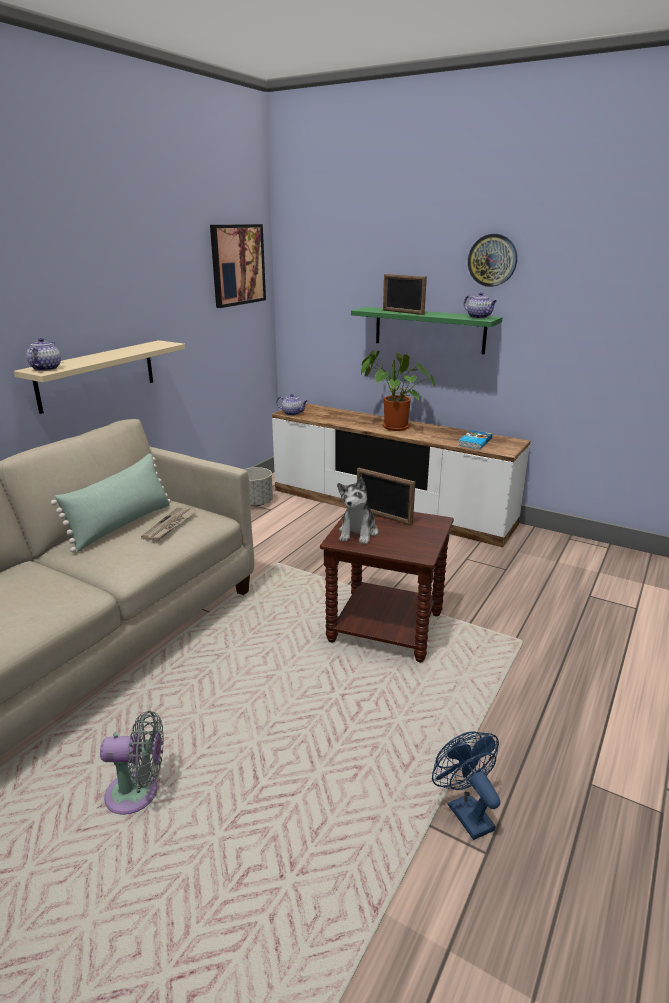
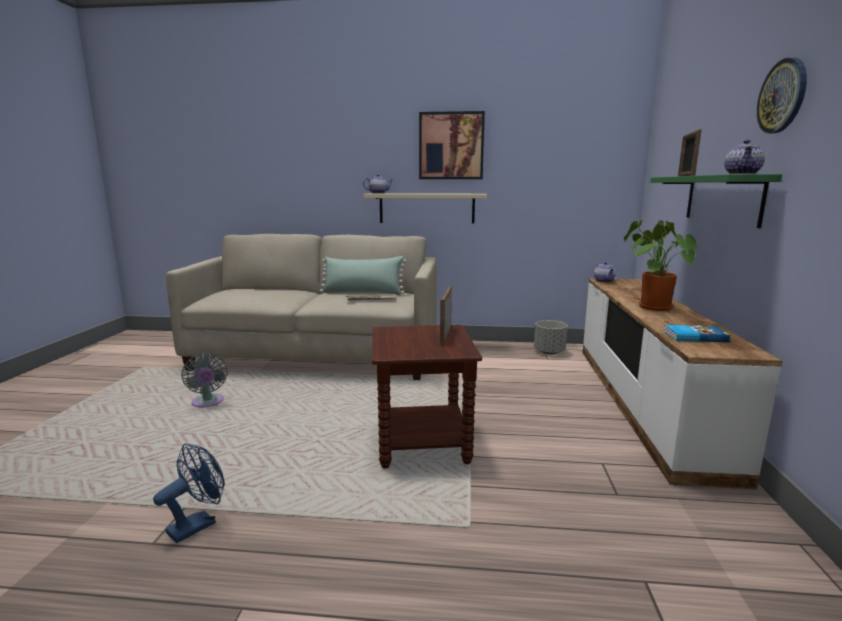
camera: 65 degrees right, 10 degrees down
picture [210,224,266,308] -> picture moved to [419,111,485,179]
plush toy [337,477,378,544] -> none

